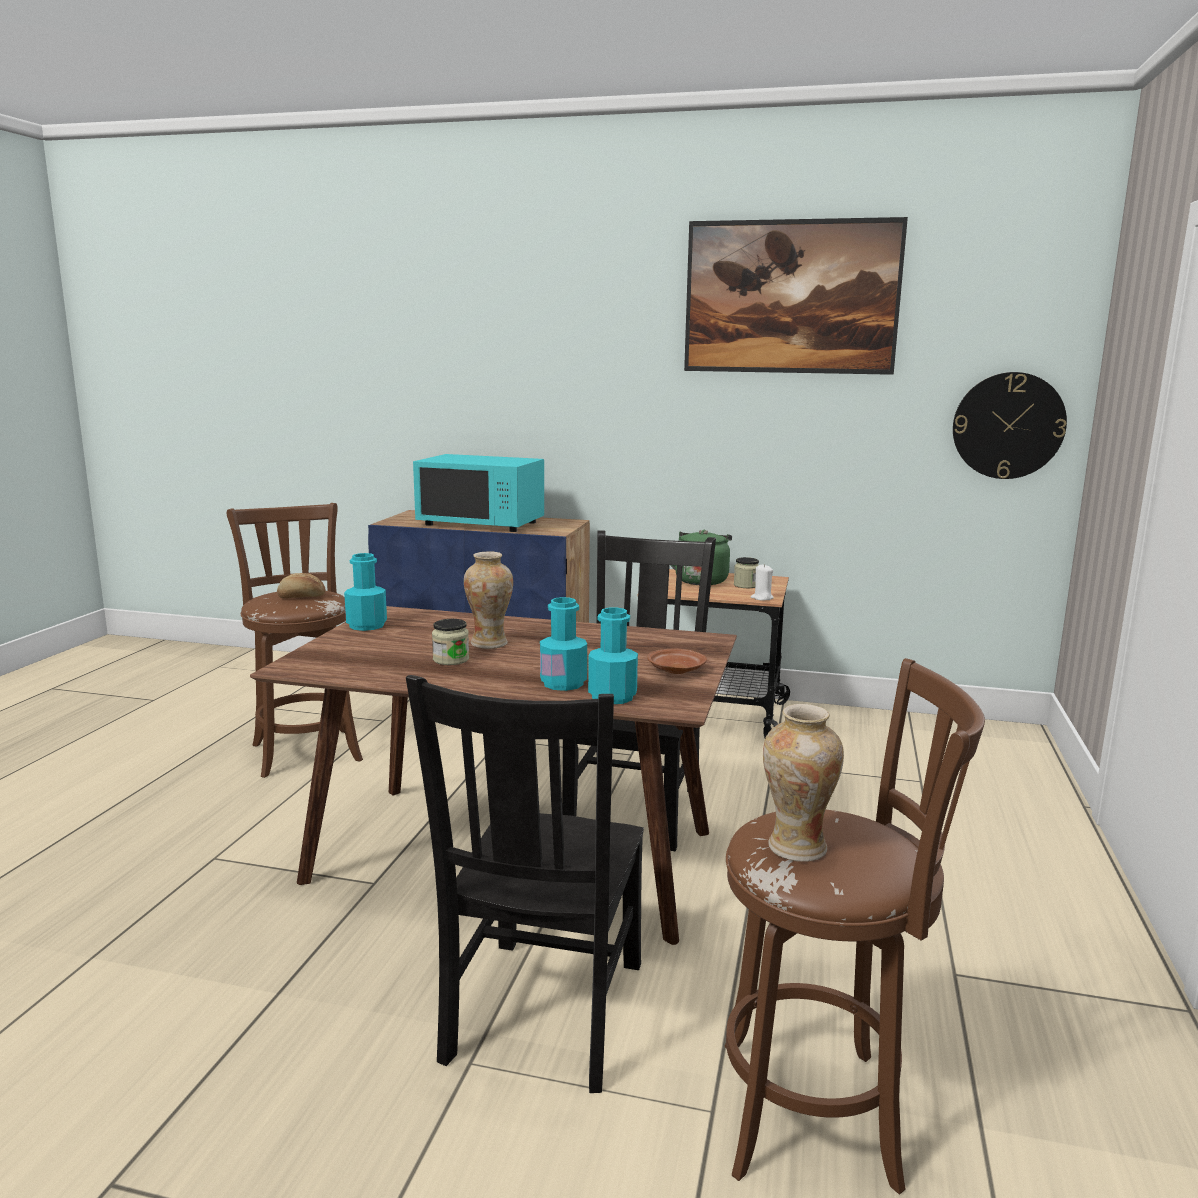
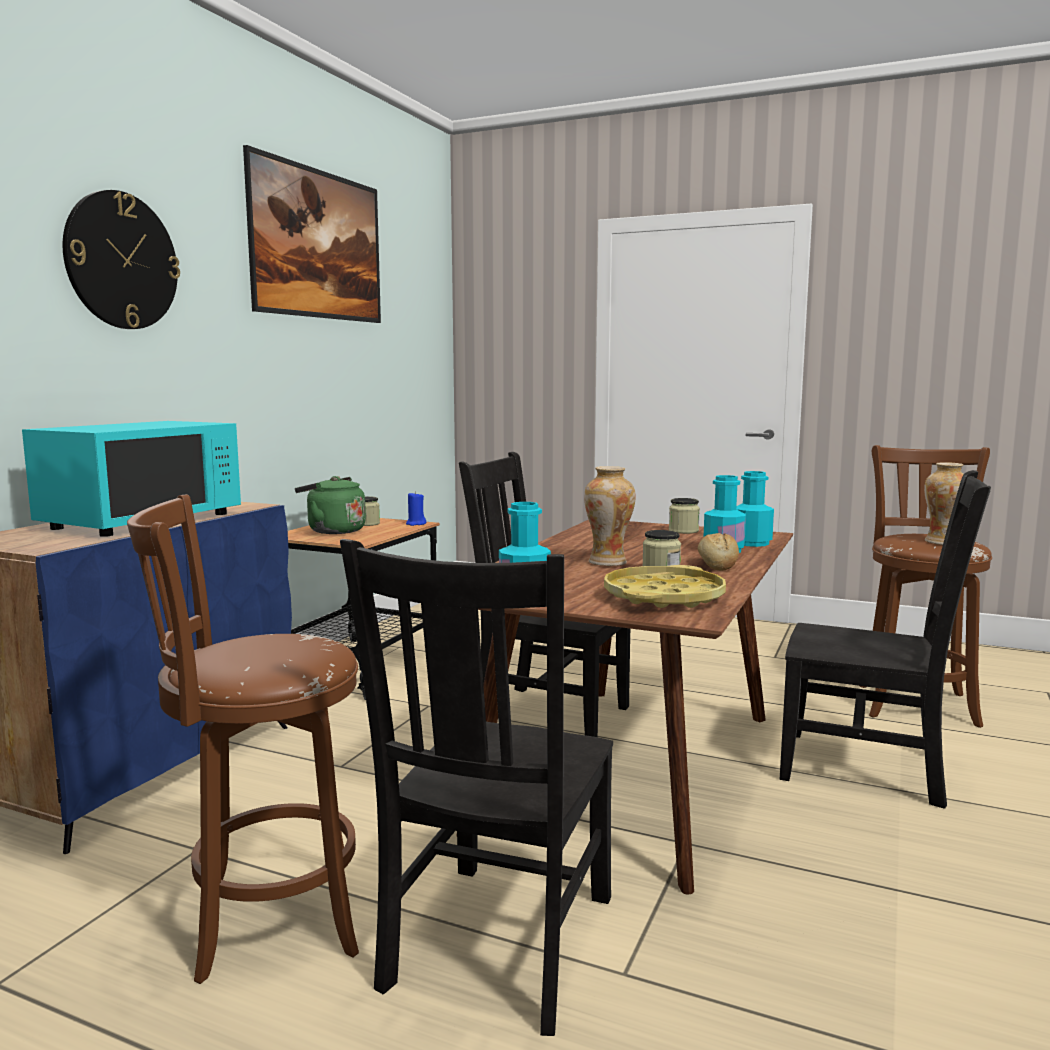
camera: 80 degrees left, 5 degrees down
bread [277,573,325,598] -> bread moved to [698,533,739,571]
brown plate [647,649,707,674] -> jar [669,498,700,534]
white candle [751,564,774,601] -> blue candle [406,491,426,526]
wall clock [953,372,1067,479] -> wall clock moved to [63,190,180,329]
none -> black chair [340,539,613,1036]
none -> yellow tray [604,565,726,608]

